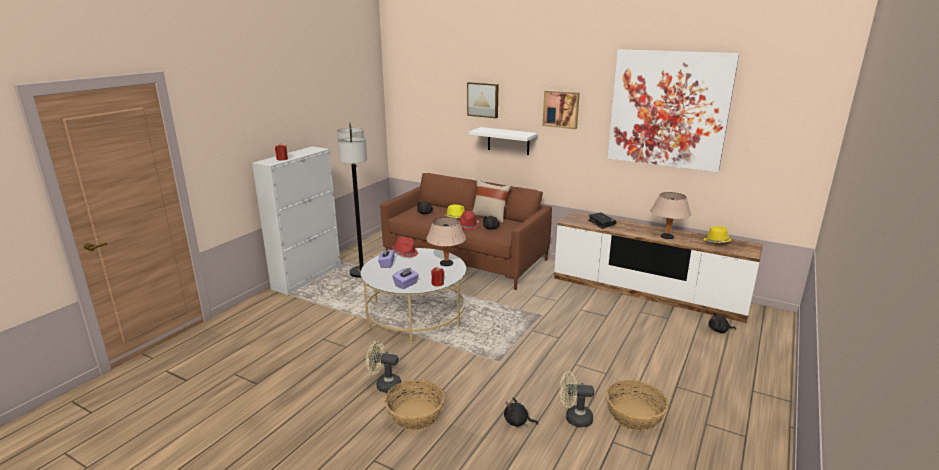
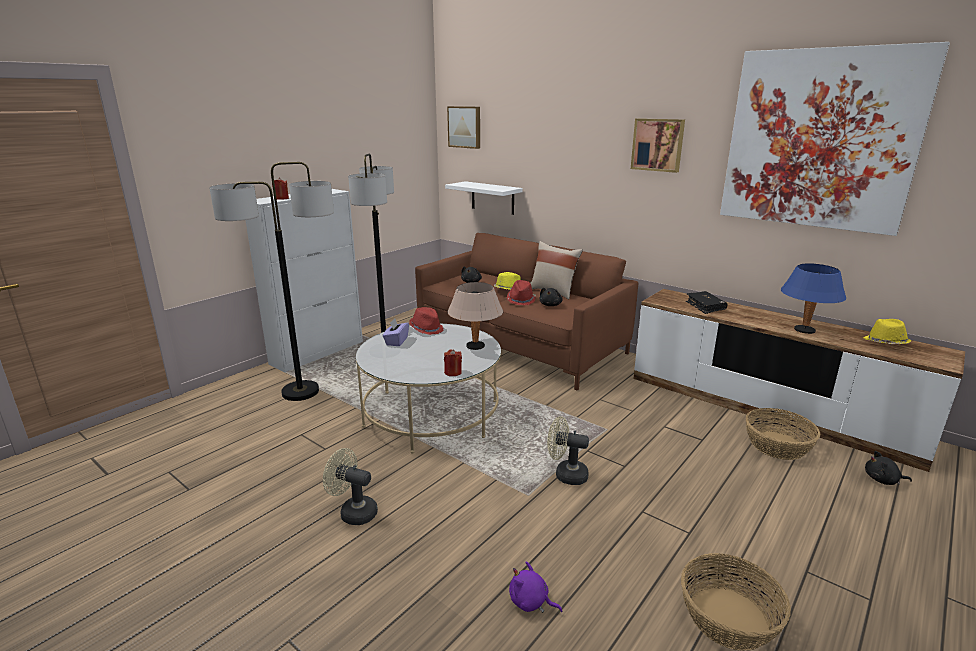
camera: 10 degrees right, 0 degrees up
basket [384,379,445,430] -> basket moved to [746,408,820,460]
purple tissue box [392,268,419,289] -> none
picture [467,82,499,118] -> picture moved to [447,106,480,149]
white shelf [469,127,538,155] -> white shelf moved to [445,181,523,215]
black plush toy [504,397,538,427] -> purple plush toy [509,561,562,613]
beige fan [560,371,594,427] -> beige fan moved to [547,416,589,485]
beige table lamp [650,192,691,239] -> blue table lamp [781,263,846,334]
none -> floor lamp [209,162,334,401]

